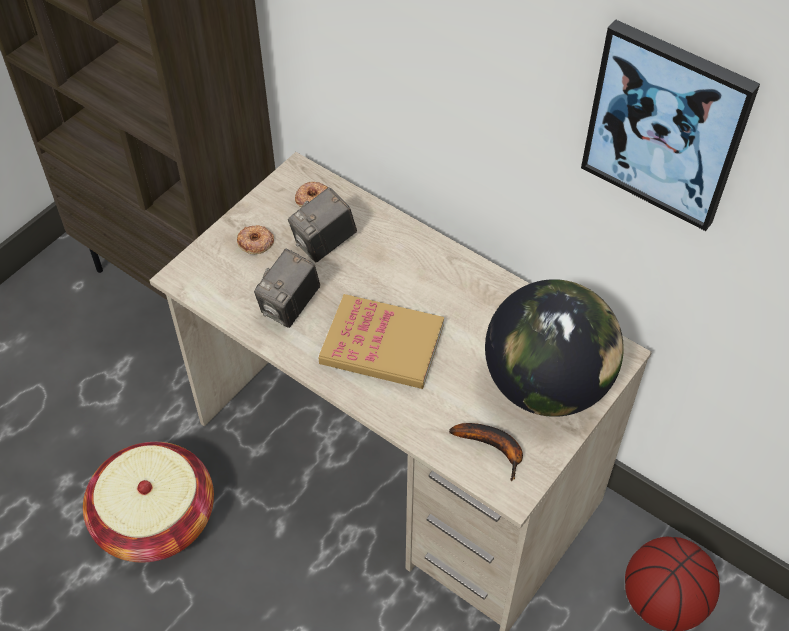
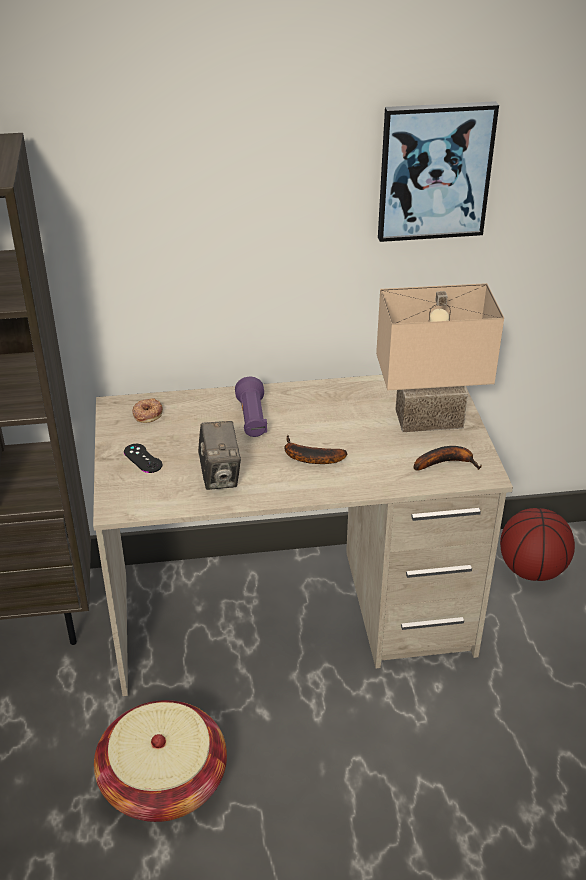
camera: 45 degrees left, 15 degrees down
donut [237,225,274,254] -> black game controller [124,444,162,473]
camera [288,187,357,262] -> none
book [319,294,444,389] -> banana [284,435,347,464]
globe [485,279,624,417] -> beige table lamp [376,283,504,432]
none -> purple flashlight [235,377,267,437]

